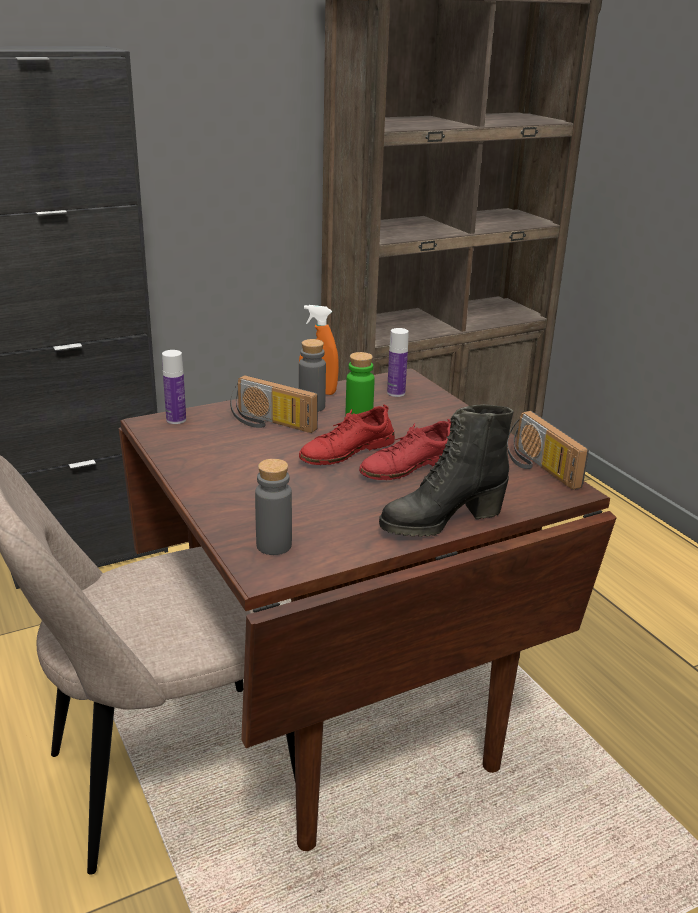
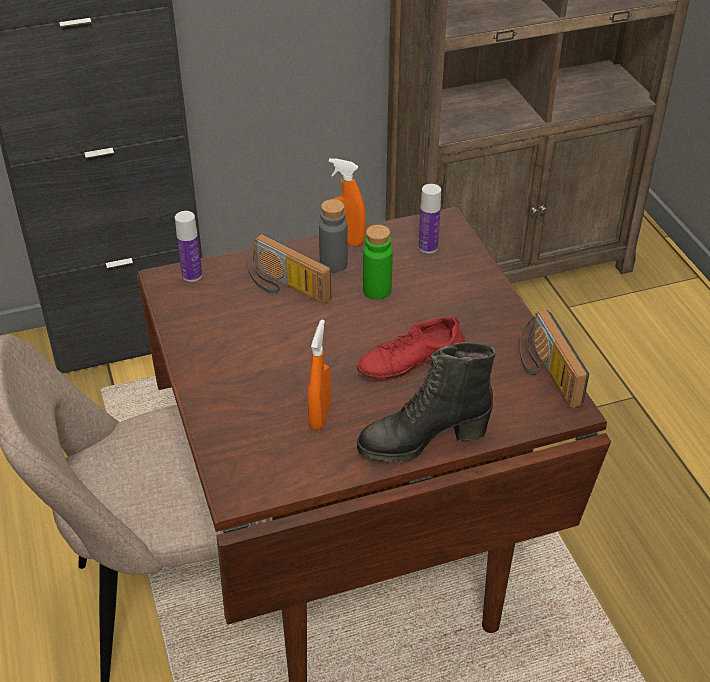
camera: 10 degrees right, 15 degrees up
grey bottle [255,459,292,555] -> none
red shoe [299,404,395,465] -> none
none -> orange spray bottle [308,319,331,430]

